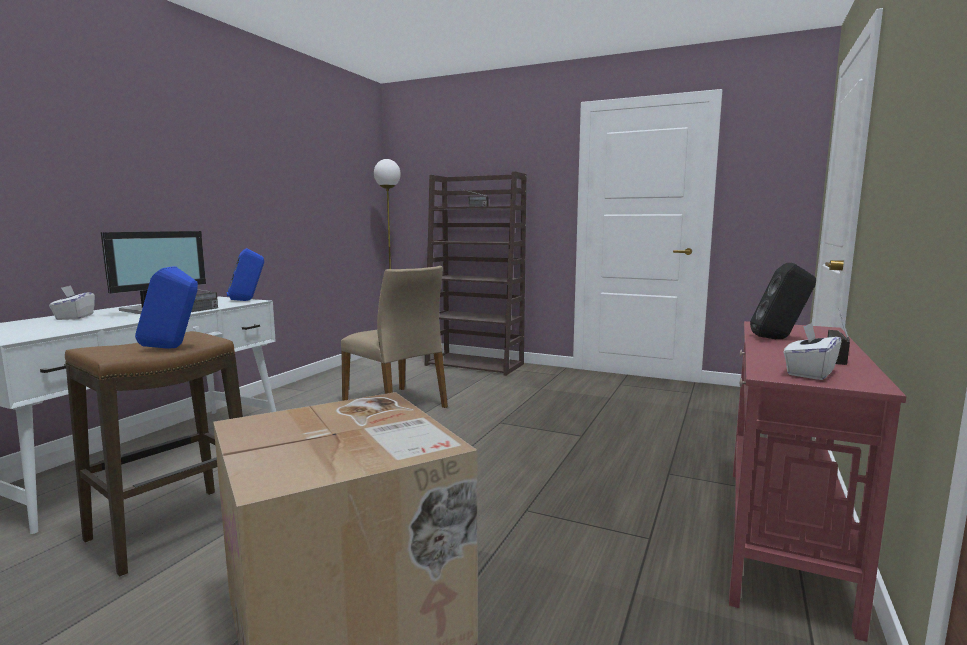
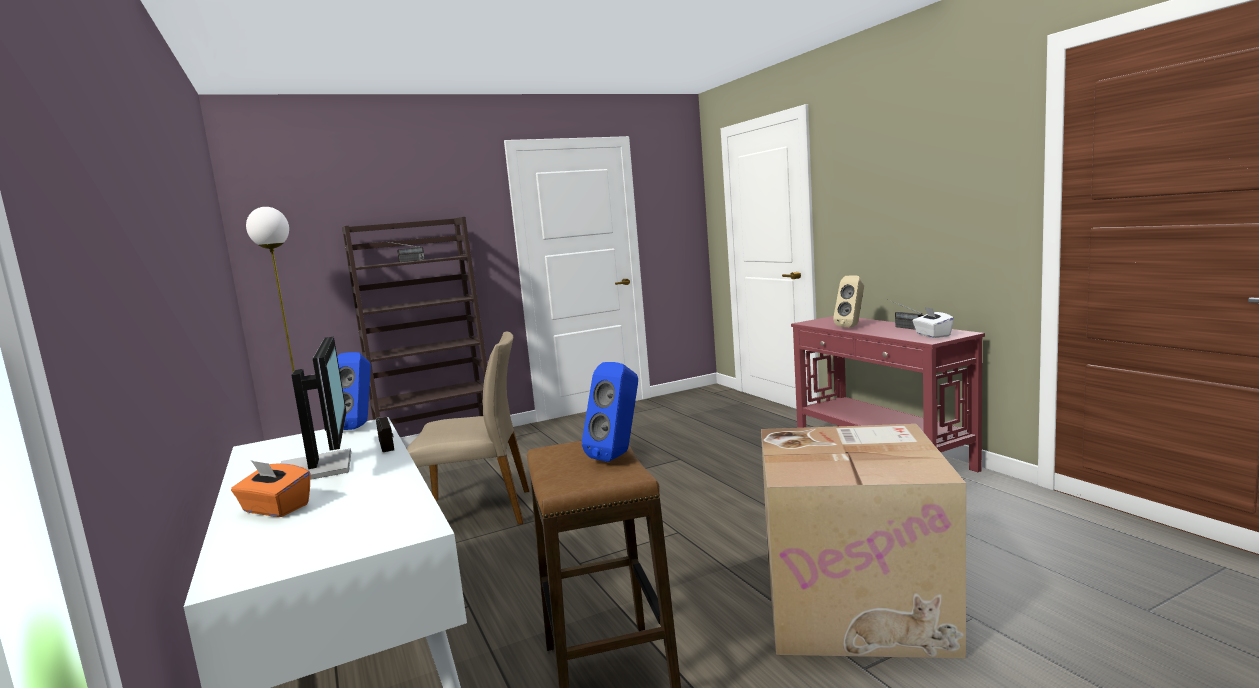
camera: 50 degrees left, 0 degrees up
white tissue box [49,285,95,320] -> orange tissue box [231,460,311,517]
black speaker [750,263,816,339] -> beige speaker [833,275,864,327]

